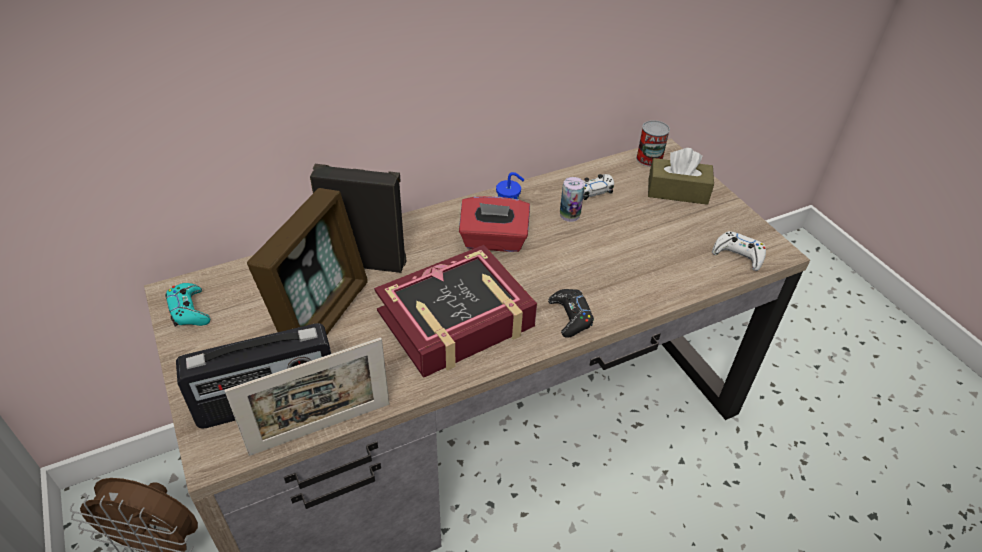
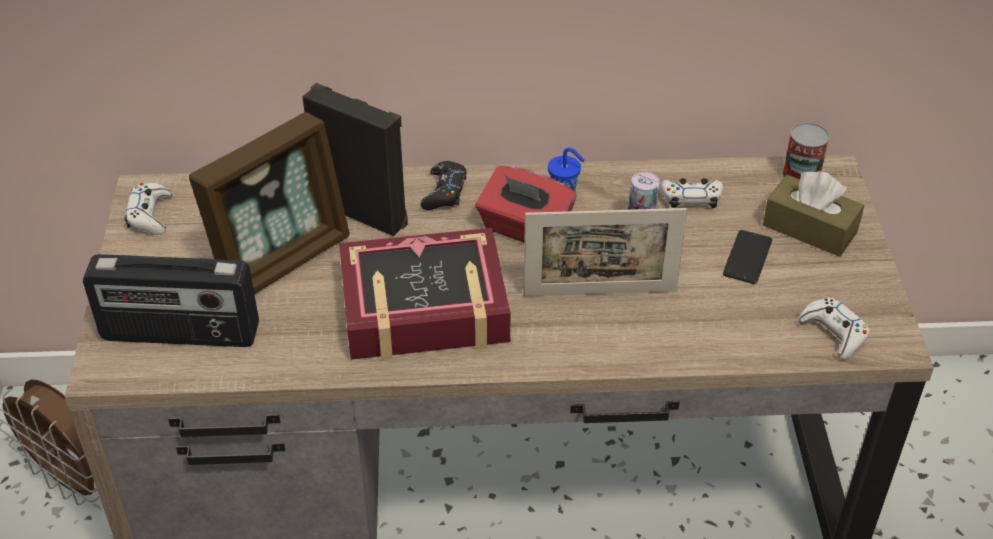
camera: 25 degrees right, 0 degrees up
turquoise game controller [166,283,210,327] -> white game controller [125,183,173,235]
picture frame [225,338,389,456] -> picture frame moved to [523,208,688,296]
black game controller [548,289,594,338] -> black game controller moved to [421,161,467,210]
none -> phone [723,230,772,284]

